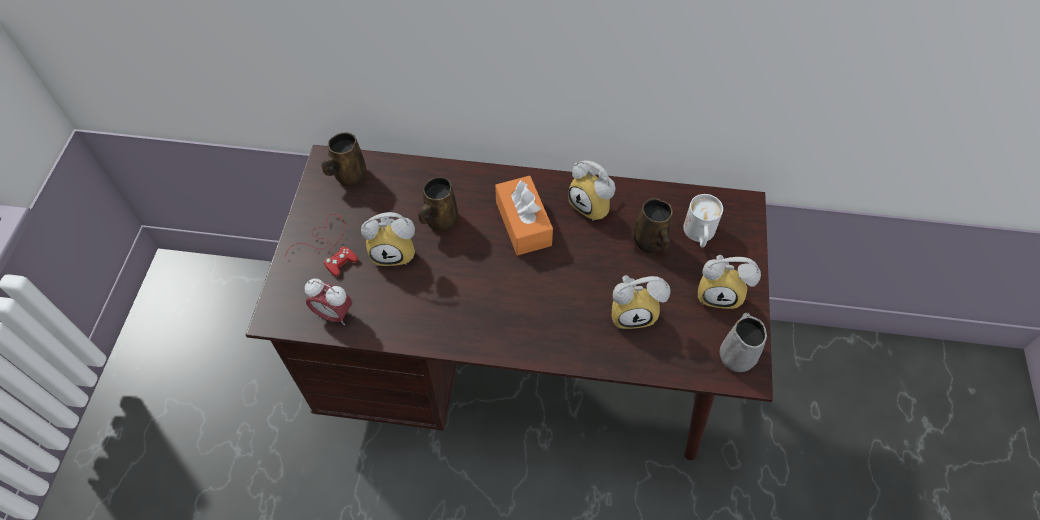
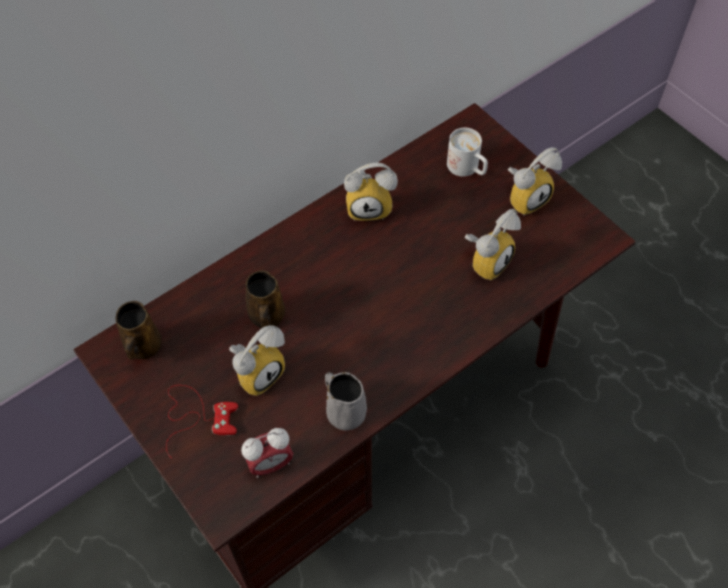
camera: 45 degrees left, 0 degrees up
orange tissue box [495,176,553,255] -> none
brown mug [634,198,673,253] -> none
grey mug [720,313,767,372] -> grey mug moved to [325,372,367,431]

